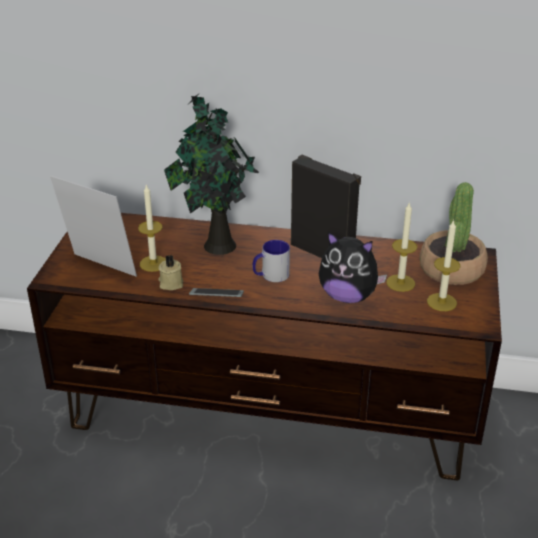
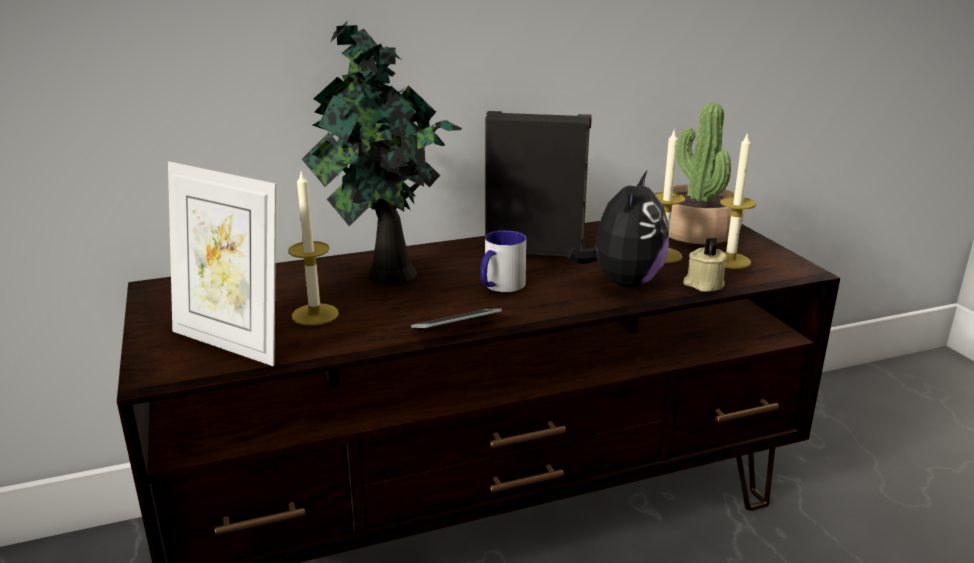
camera: 30 degrees left, 10 degrees down
picture frame [50,176,137,277] -> picture frame turned 150 degrees counterclockwise [168,161,276,366]
beige candle [158,255,183,290] -> beige candle moved to [683,237,727,292]
plush toy [319,232,387,303] -> plush toy turned 60 degrees counterclockwise [568,171,669,287]

